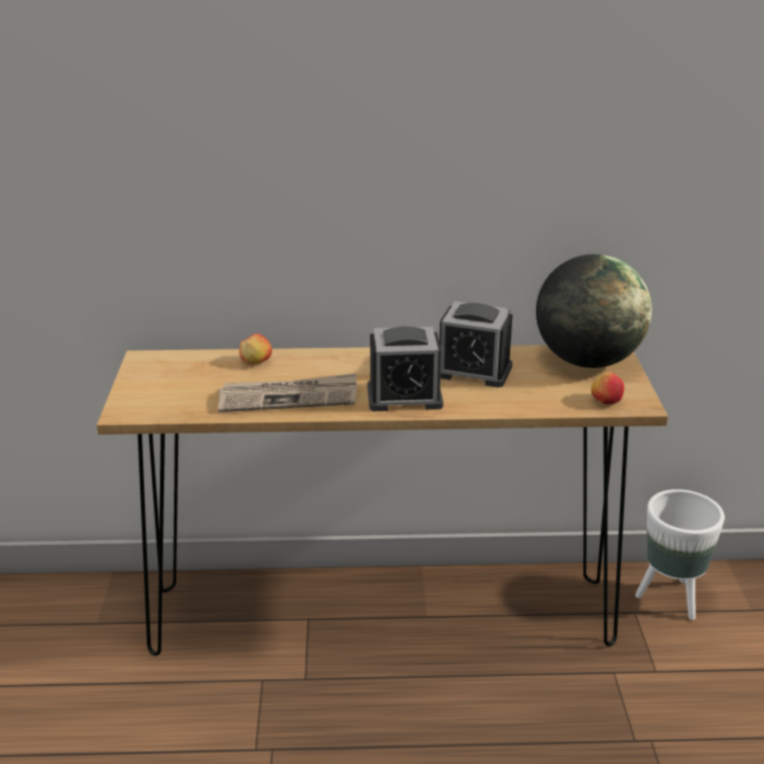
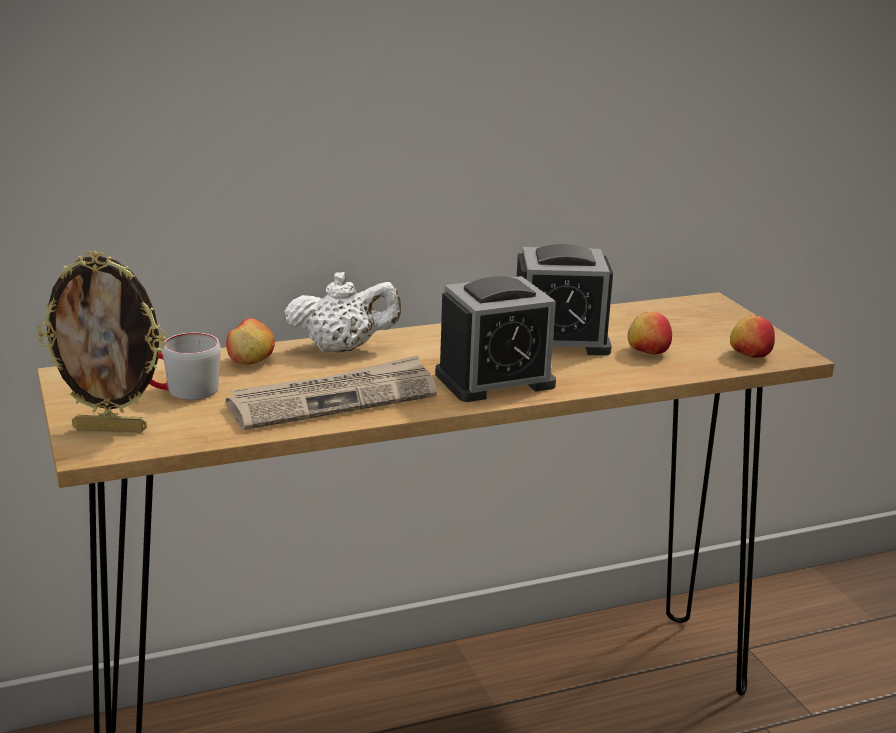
camera: 20 degrees left, 5 degrees down
globe [536,254,652,368] -> none
white planter [635,489,725,620] -> none
none -> picture frame [37,251,166,432]
none -> grey mug [149,333,221,400]
none -> white teapot [284,272,401,353]
none -> apple [628,312,672,354]

